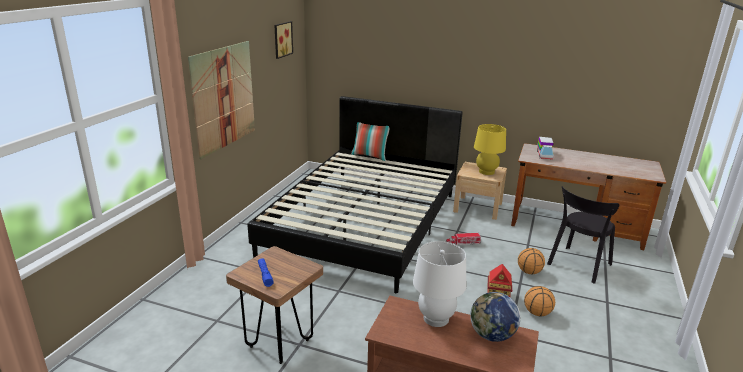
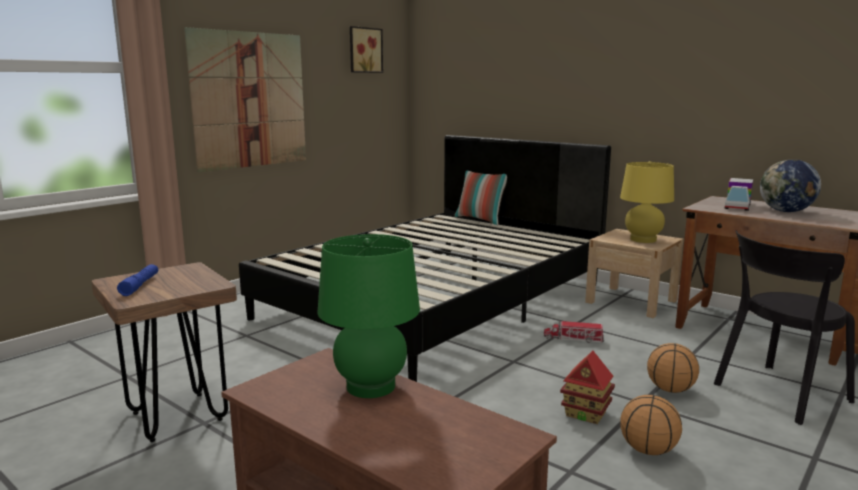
camera: 20 degrees right, 10 degrees down
white table lamp [413,241,466,327] -> green table lamp [318,234,420,398]
globe [470,292,520,342] -> globe moved to [760,159,821,212]

